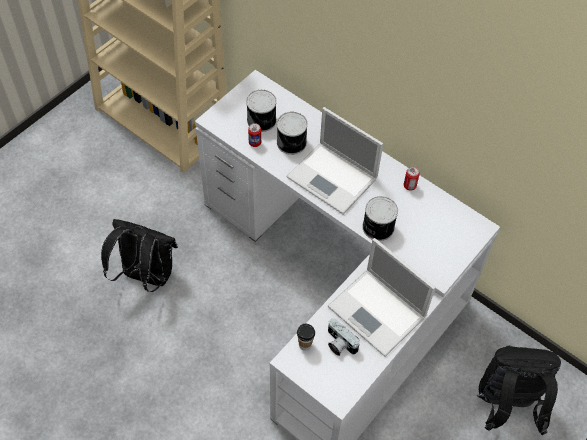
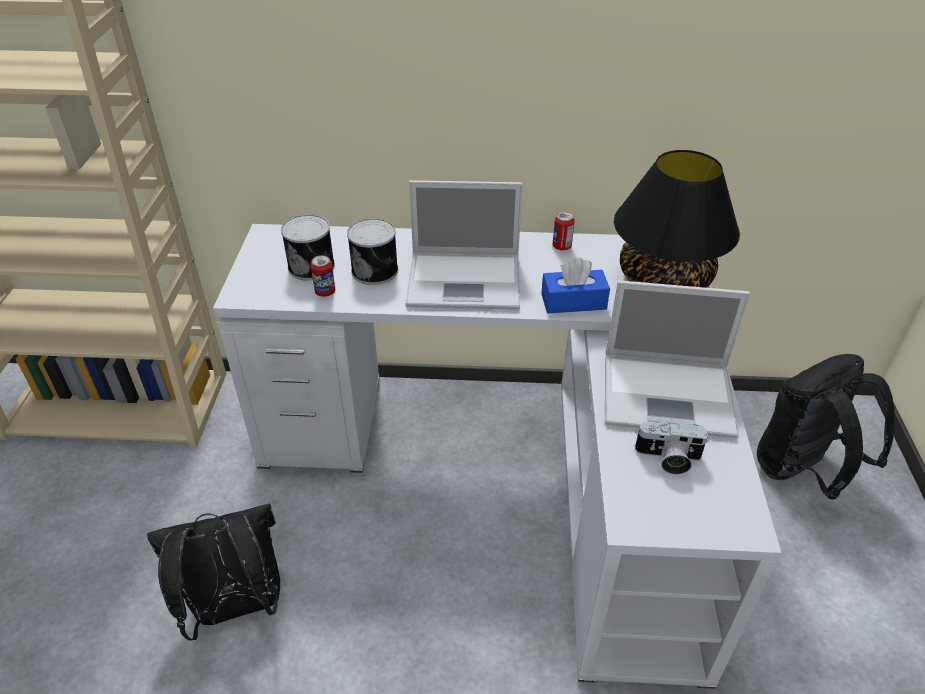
camera: 35 degrees left, 15 degrees down
cup [297,324,315,350] -> none
can [362,196,398,241] -> blue tissue box [541,258,610,313]
none -> black table lamp [614,150,740,288]

